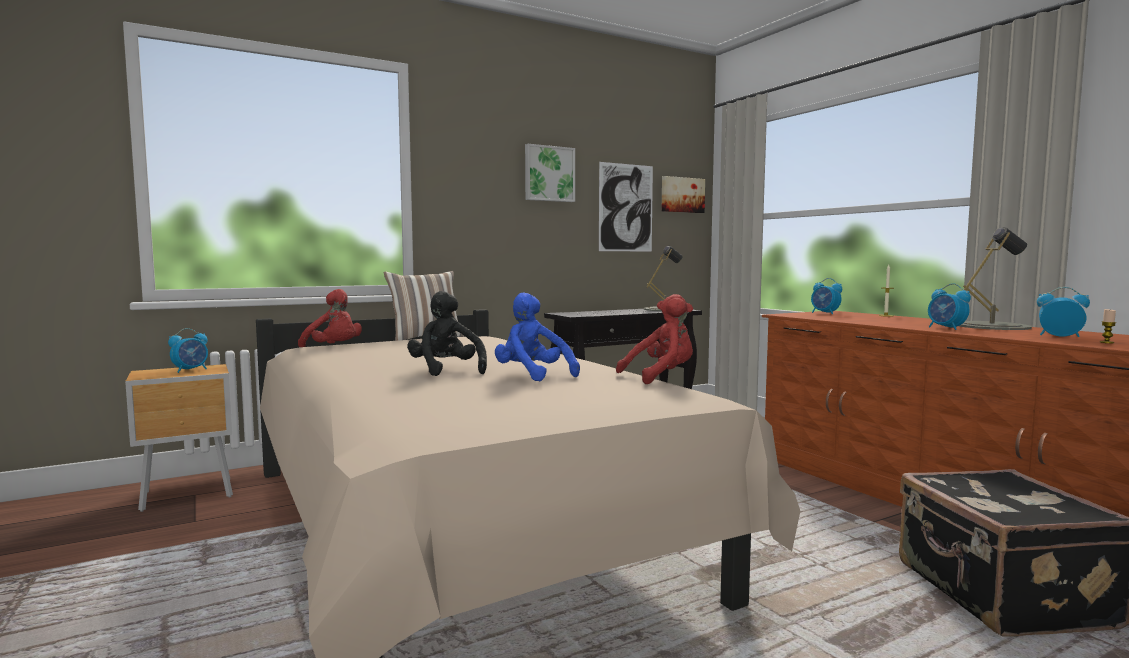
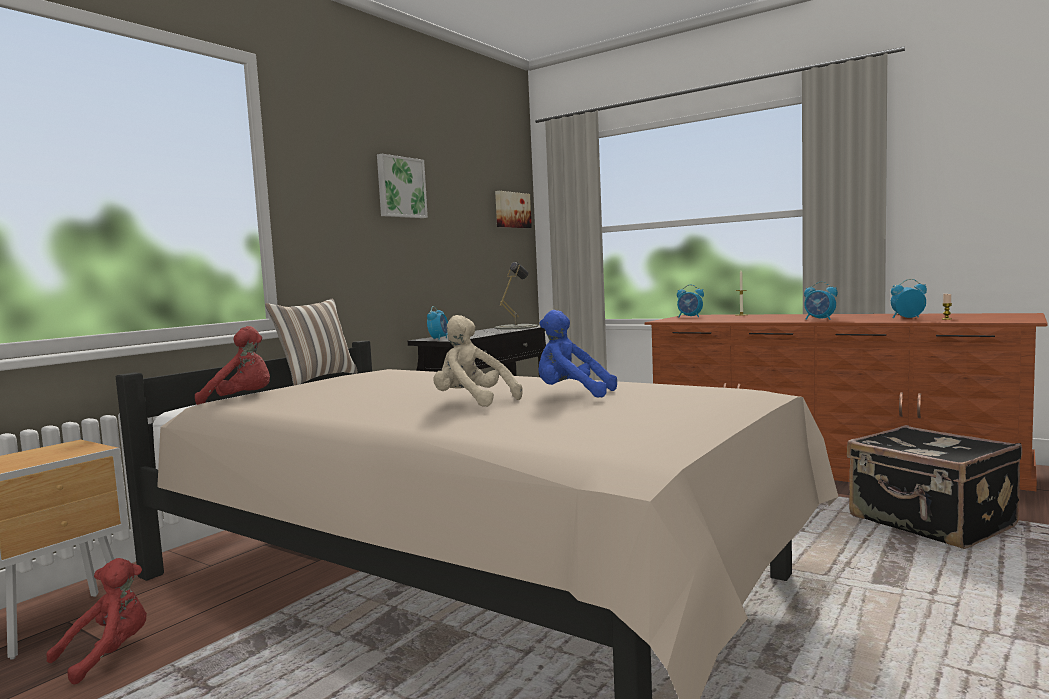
camera: 25 degrees left, 0 degrees up
alarm clock [168,328,208,373] -> alarm clock moved to [427,306,448,340]
black plush toy [407,291,487,376] -> beige plush toy [434,315,523,407]
picture [599,162,653,252] -> none
red plush toy [616,294,693,384] -> red plush toy moved to [46,558,147,685]
grey table lamp [959,227,1032,330] -> none

